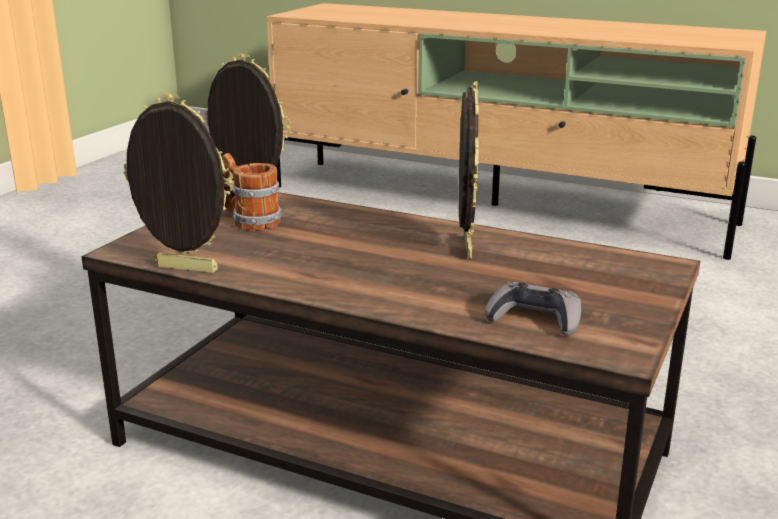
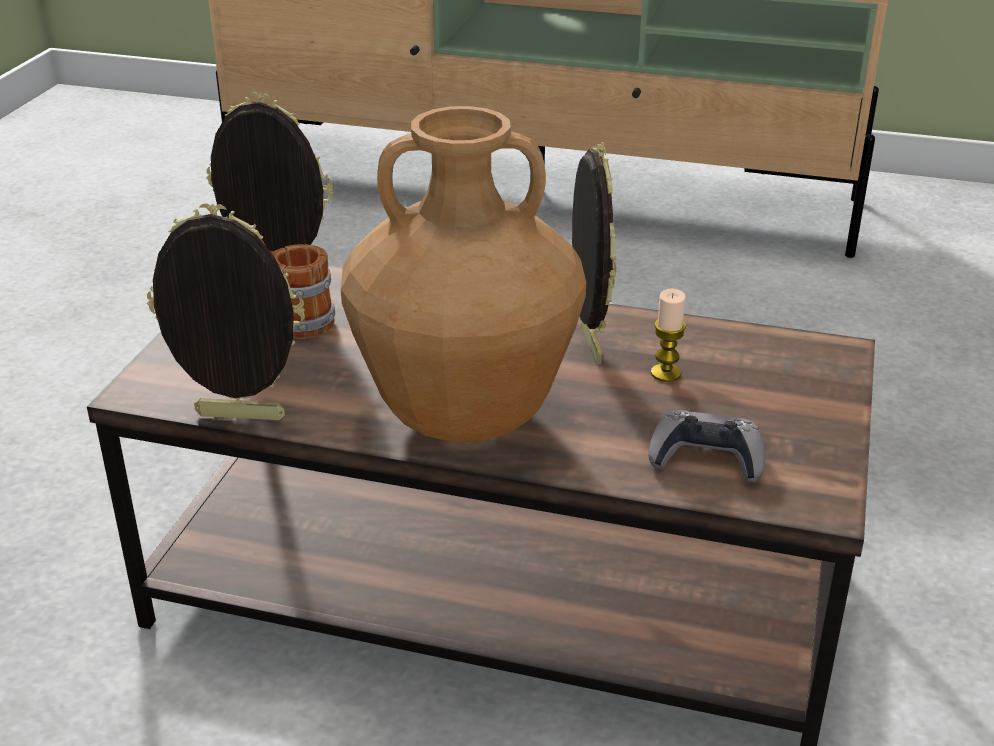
camera: 10 degrees left, 10 degrees up
none -> brown vase [341,106,586,443]
none -> candle [651,288,686,382]

